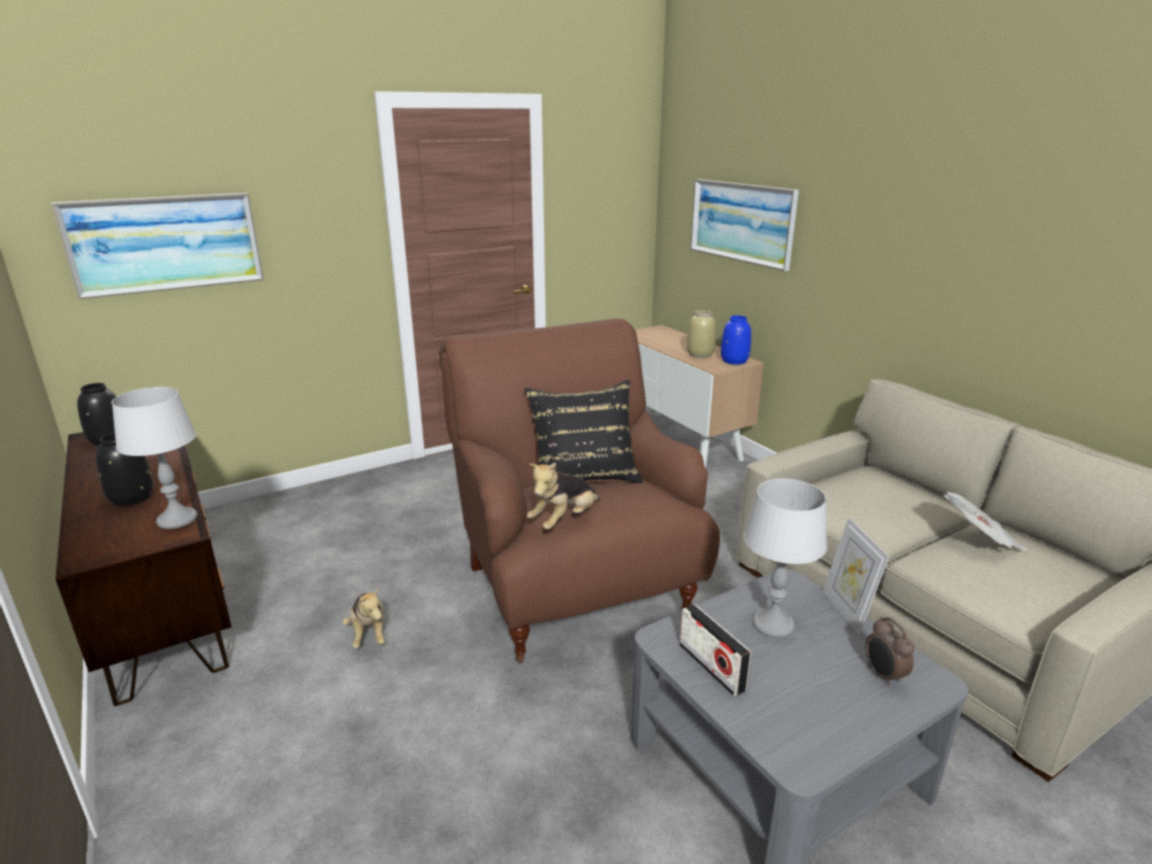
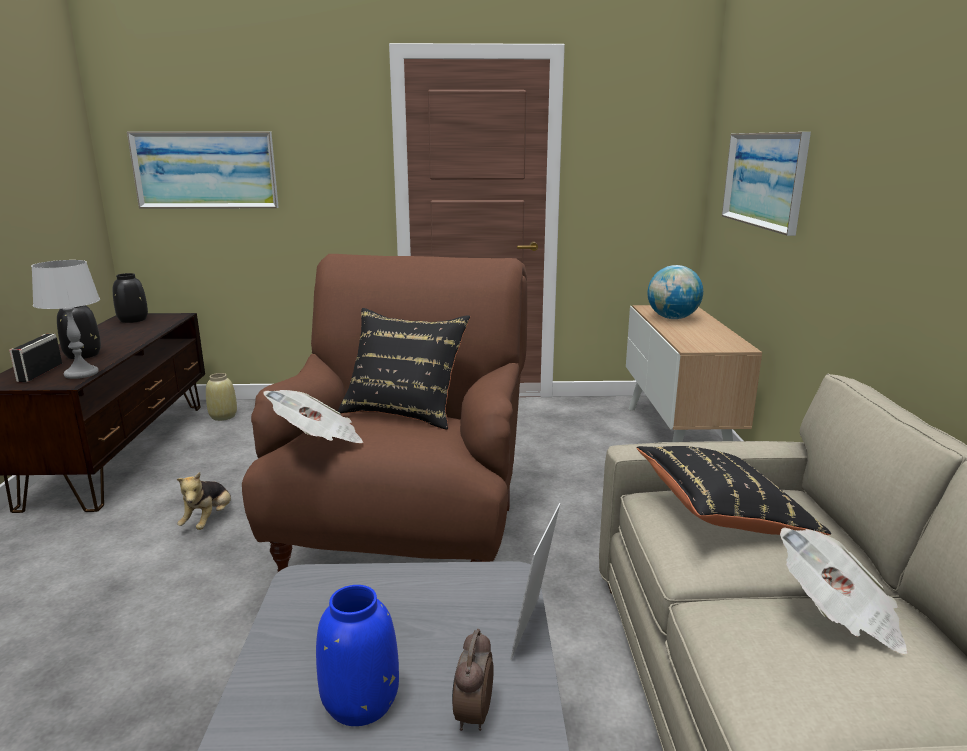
camera: 30 degrees right, 5 degrees down
plush toy [527,462,600,530] -> newspaper [263,390,363,443]
radio [680,604,752,696] -> radio moved to [9,334,62,382]
beige vase [687,310,716,358] -> beige vase moved to [206,373,237,421]
blue vase [721,315,751,365] -> blue vase moved to [316,585,399,726]
grey table lamp [744,479,827,638] -> none
none -> black pillow [637,446,831,535]
none -> globe [647,265,703,319]

